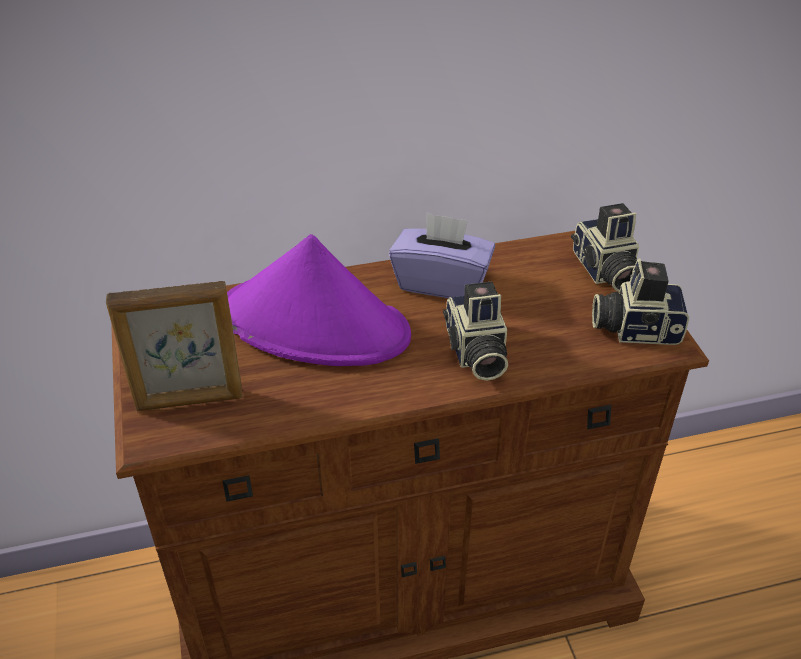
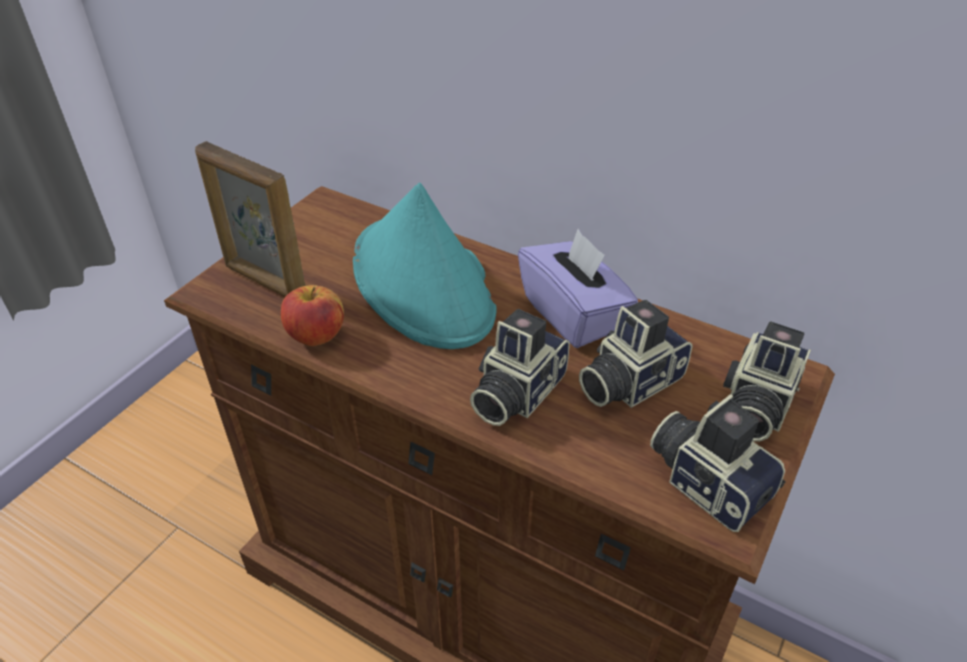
camera: 45 degrees right, 0 degrees up
purple hat [227,234,411,366] -> turquoise hat [353,182,497,349]
none -> apple [281,285,344,346]
none -> camera [579,300,692,408]

